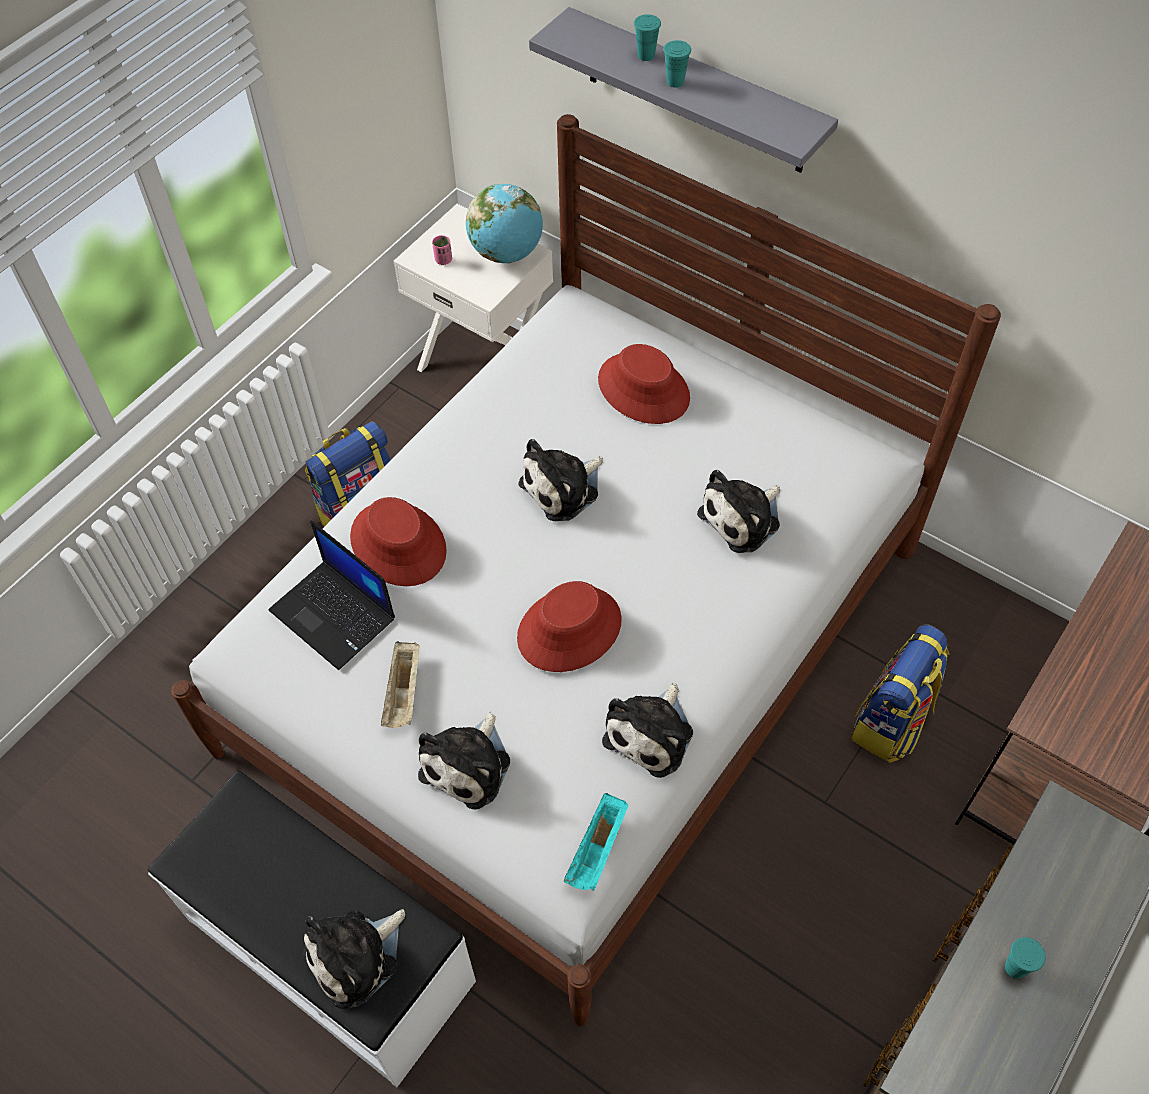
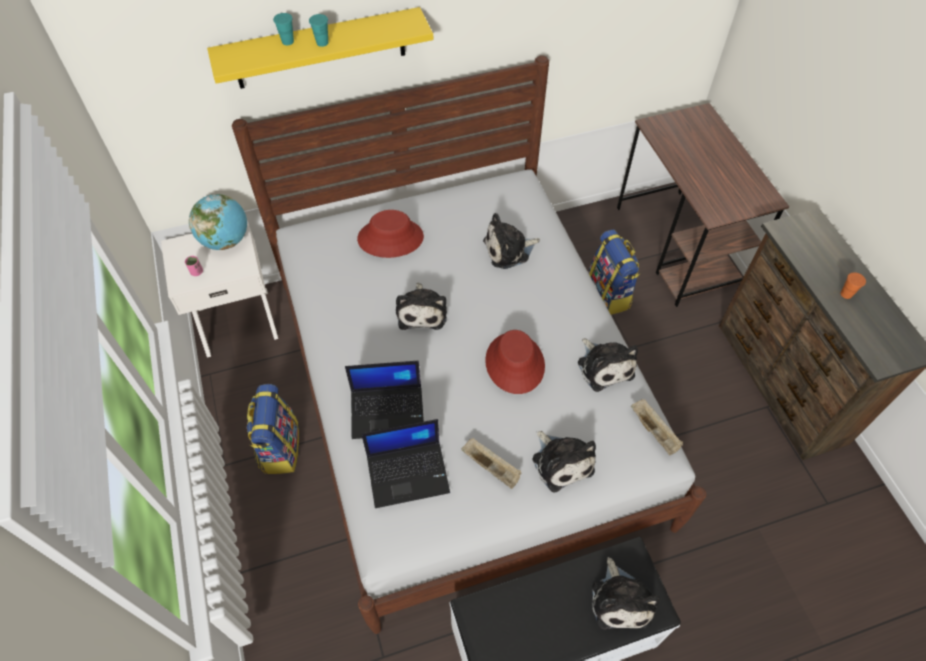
camera: 55 degrees left, 0 degrees up
red hat [350,497,447,586] -> laptop [345,361,424,439]
grey shelf [529,7,838,173] -> yellow shelf [207,7,433,89]
turquoise tray [564,793,628,891] -> beige tray [631,399,683,456]
plush toy [697,470,780,553] -> plush toy turned 75 degrees clockwise [483,213,540,269]
turquoise cup [1005,937,1046,979] -> orange cup [840,272,866,299]

